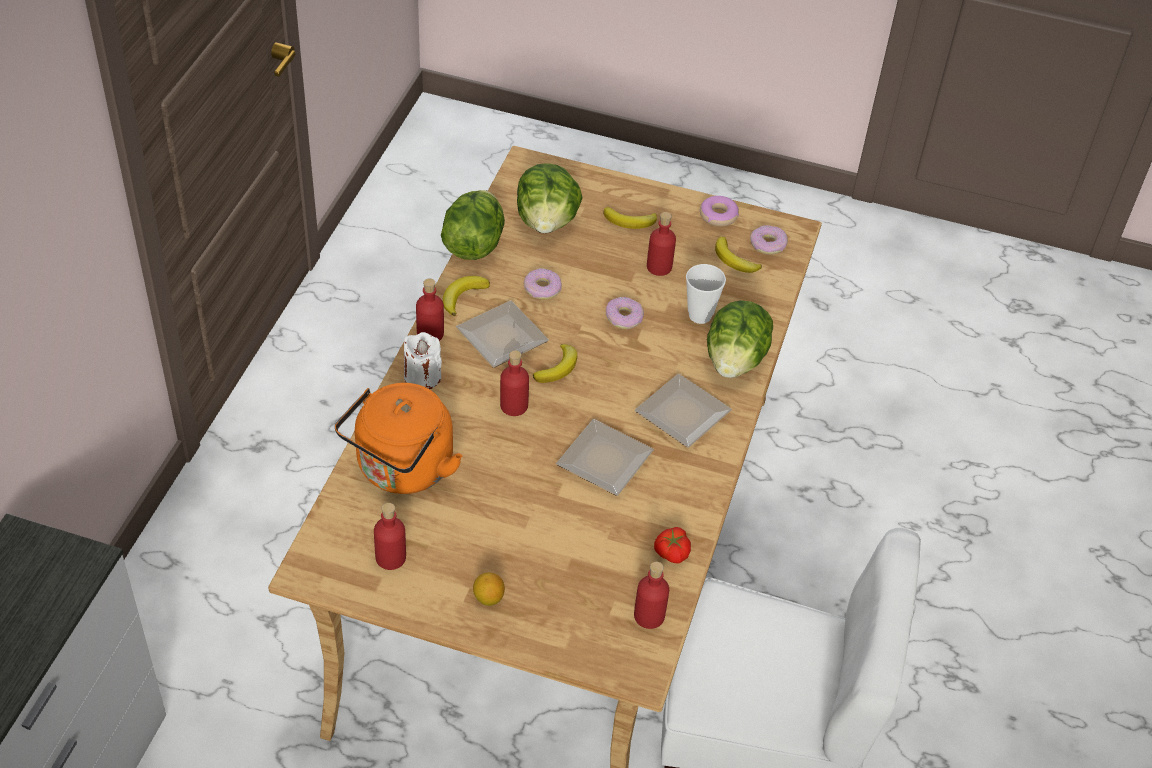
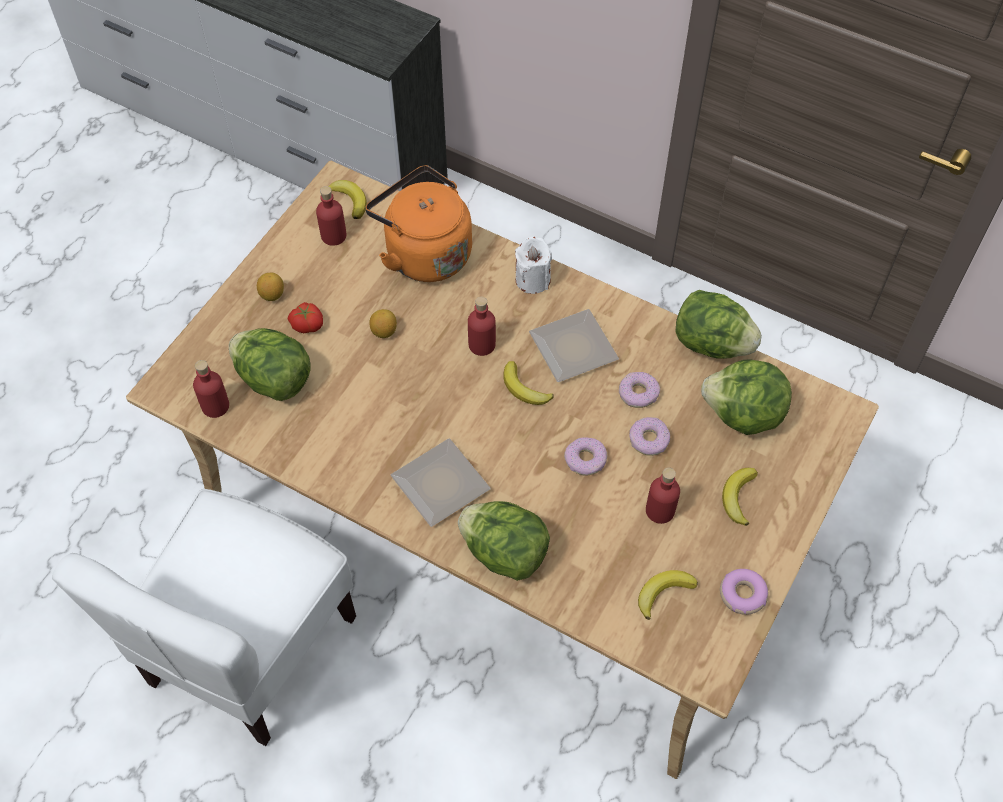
camera: 105 degrees right, 10 degrees up
red bottle [416,278,444,341] -> none
banana [443,276,490,316] -> banana moved to [329,180,367,219]
plate [556,419,654,496] -> none
tomato [654,527,691,564] -> tomato moved to [287,302,323,333]
cup [686,264,726,324] -> none
donut [750,225,788,255] -> donut moved to [629,417,670,456]
none -> lettuce [229,328,311,401]
none -> lemon [369,309,397,338]

